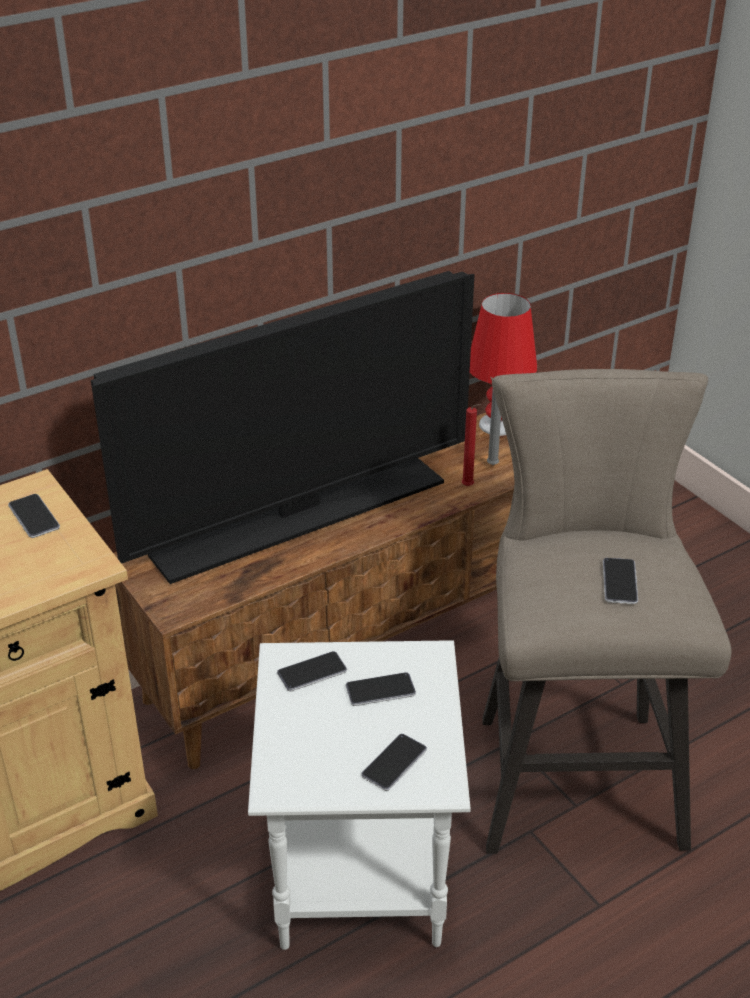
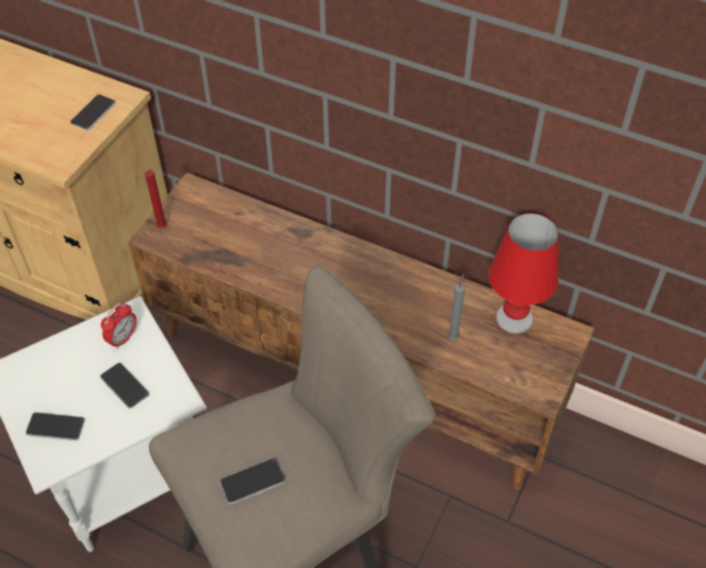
camera: 60 degrees right, 15 degrees up
television [91,271,475,584] -> none
phone [277,651,347,691] -> alarm clock [101,302,137,349]
red candle [462,404,481,486] -> red candle moved to [145,170,167,228]

